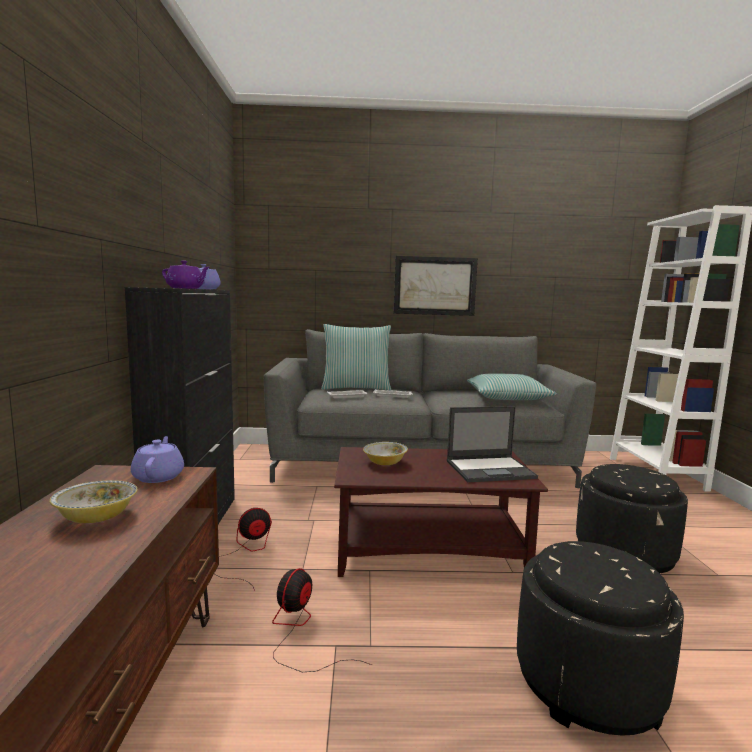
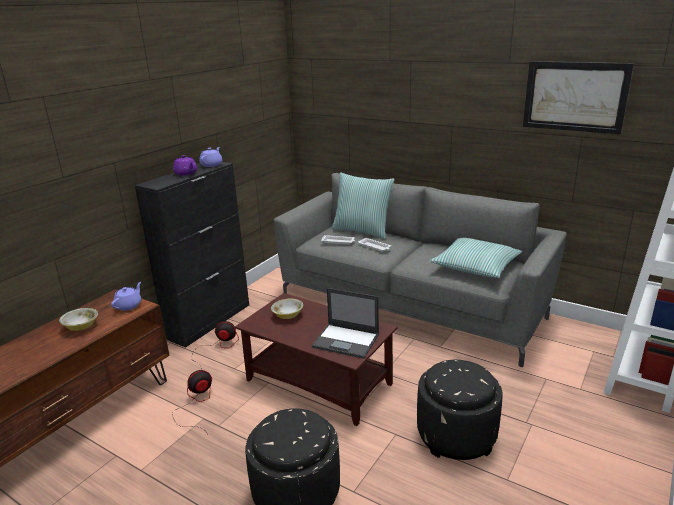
camera: 35 degrees right, 15 degrees up
picture [394,256,478,316] -> picture moved to [523,61,634,134]

